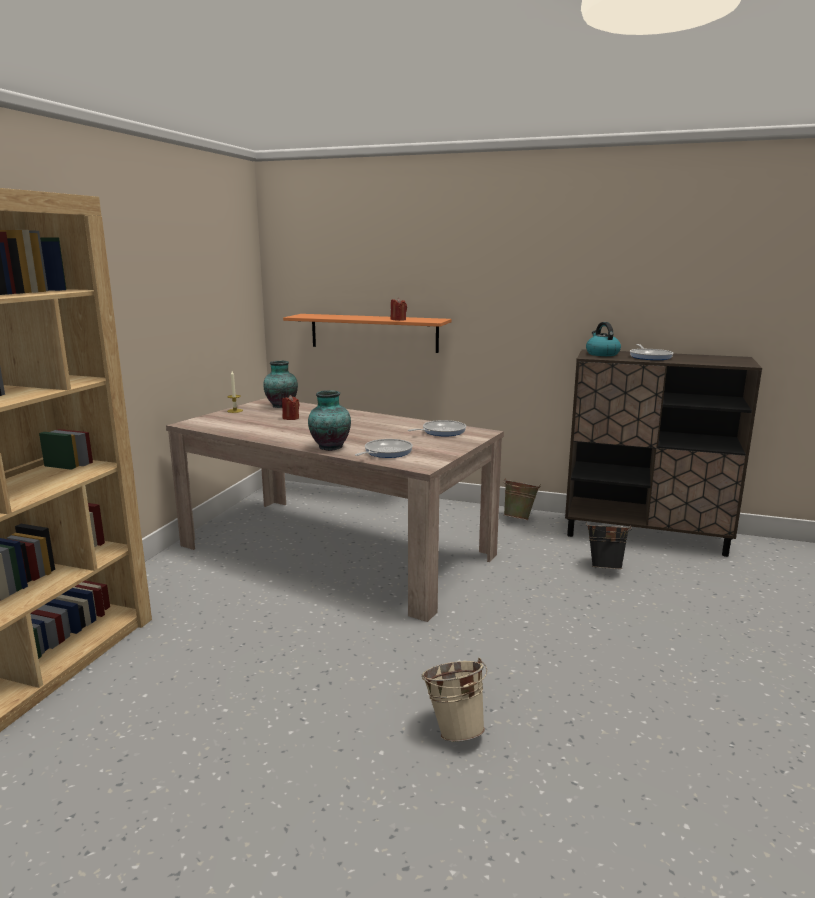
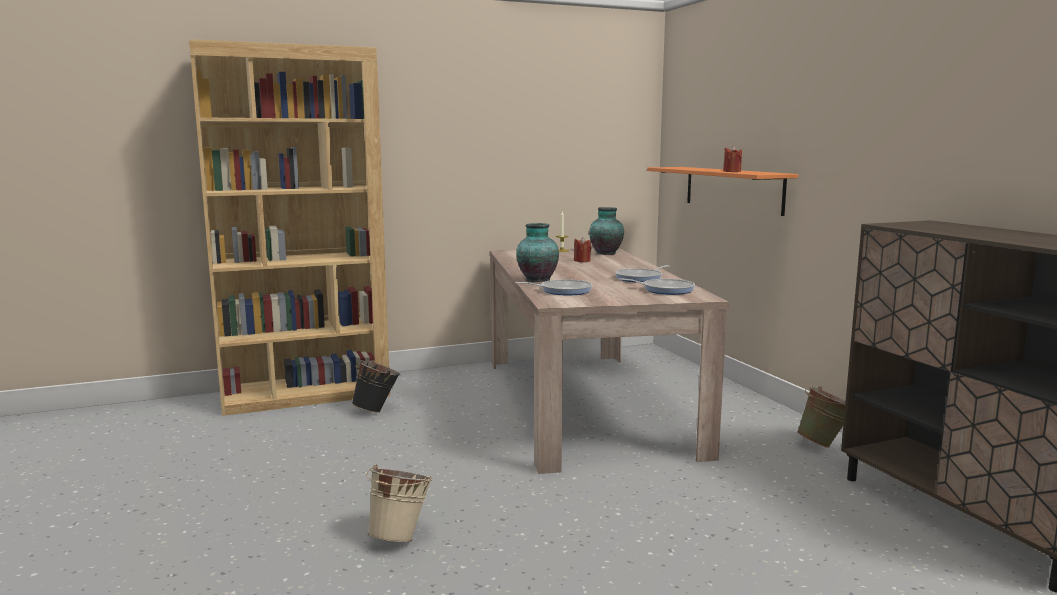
camera: 50 degrees right, 5 degrees down
kettle [586,322,621,356] -> none
black bucket [586,522,632,569] -> black bucket moved to [352,359,400,413]
frying pan [630,344,673,360] -> frying pan moved to [615,265,670,282]

